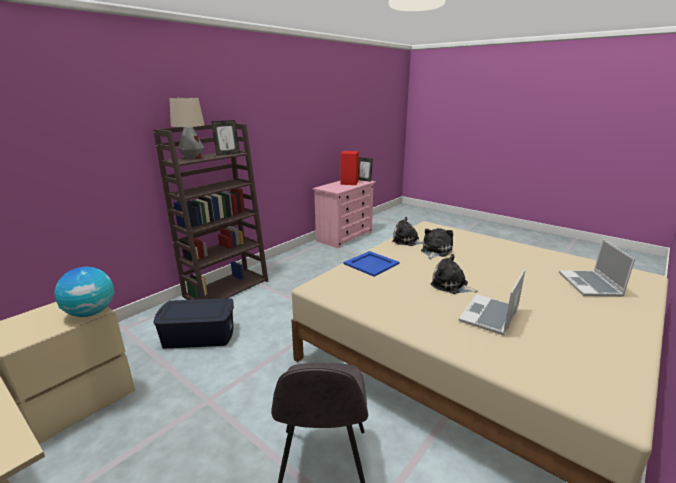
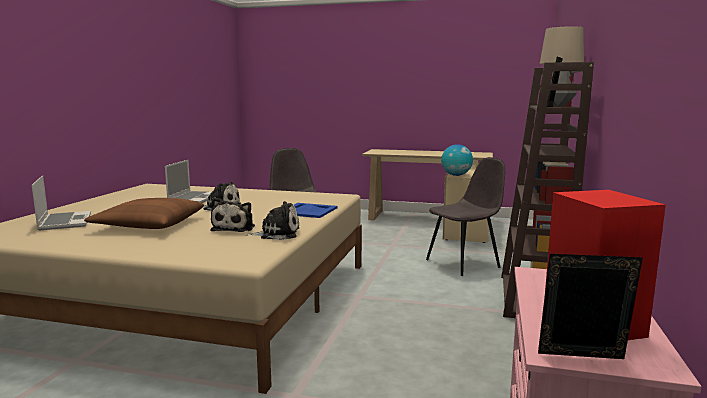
camera: 155 degrees right, 10 degrees down
blue storage box [154,298,234,348] -> grey chair [426,157,506,276]
none -> brown pillow [84,198,204,229]

